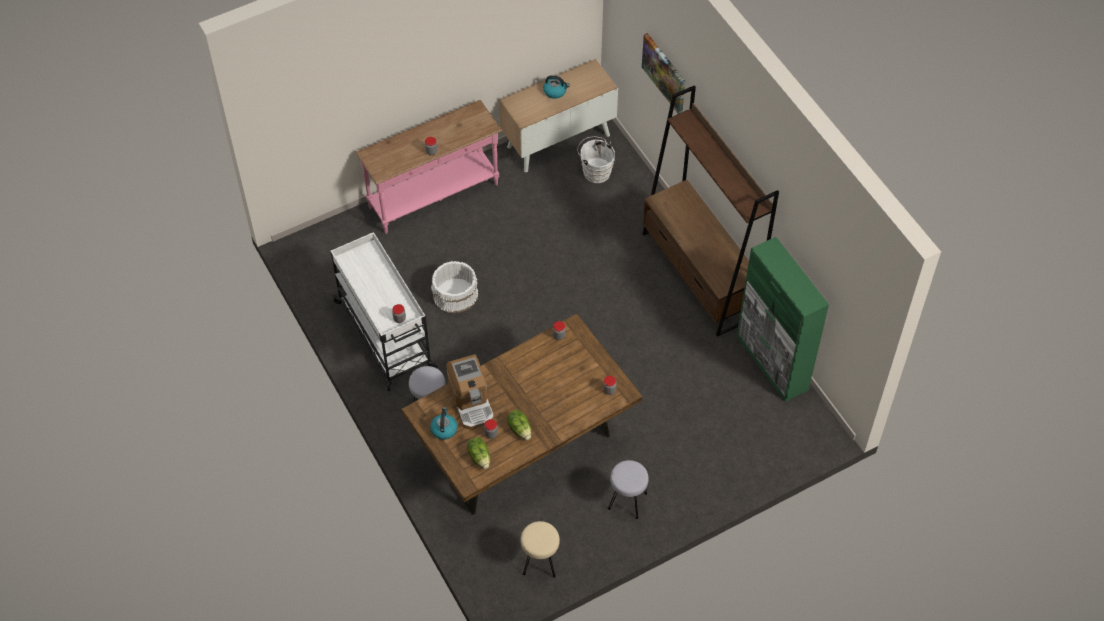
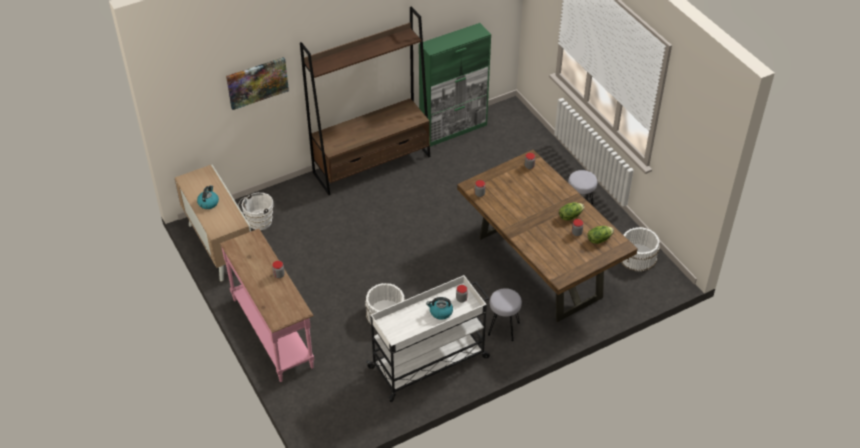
camera: 90 degrees left, 10 degrees down
kettle [430,407,457,440] -> kettle moved to [426,297,453,320]
coffee machine [446,354,494,430] -> none
beige stool [520,521,560,578] -> white bucket [621,227,660,272]

